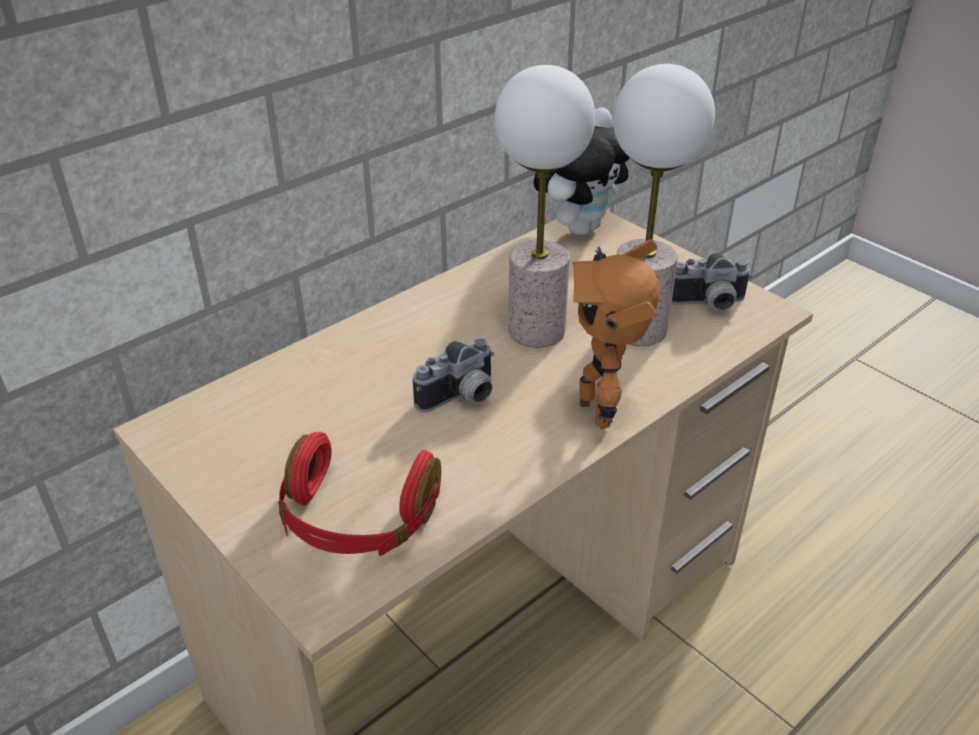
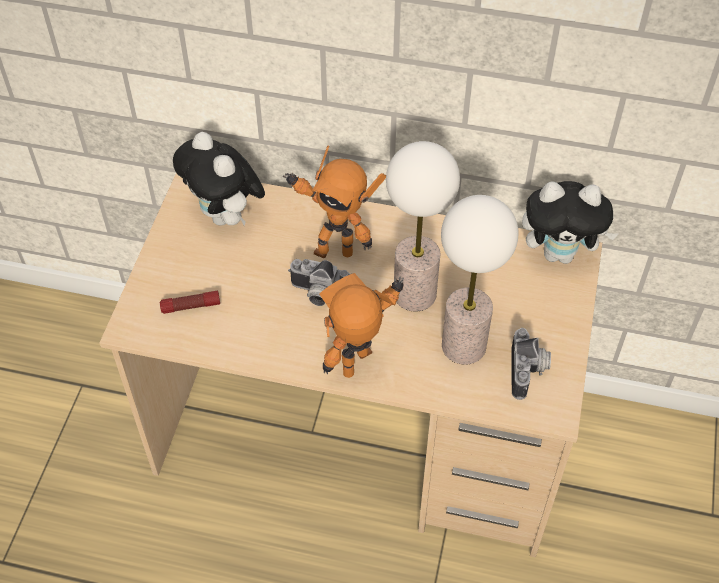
camera: 55 degrees right, 15 degrees up
red headphones [278,432,441,556] -> flashlight [160,290,220,314]
camera [671,253,752,311] -> camera turned 135 degrees counterclockwise [511,328,551,400]
none -> plush toy [173,132,265,226]
none -> toy robot [283,146,386,258]

